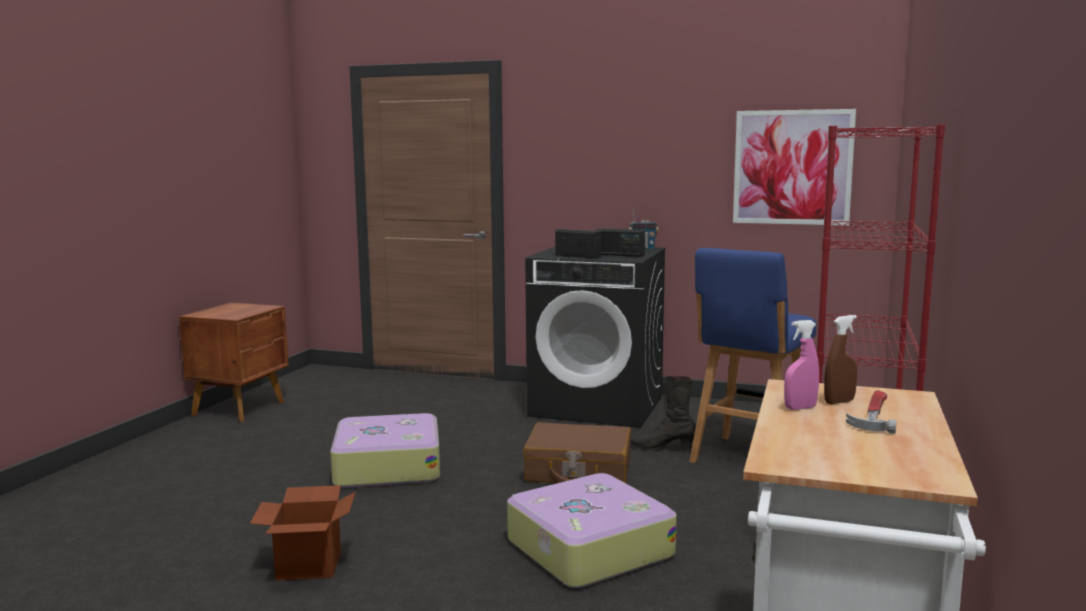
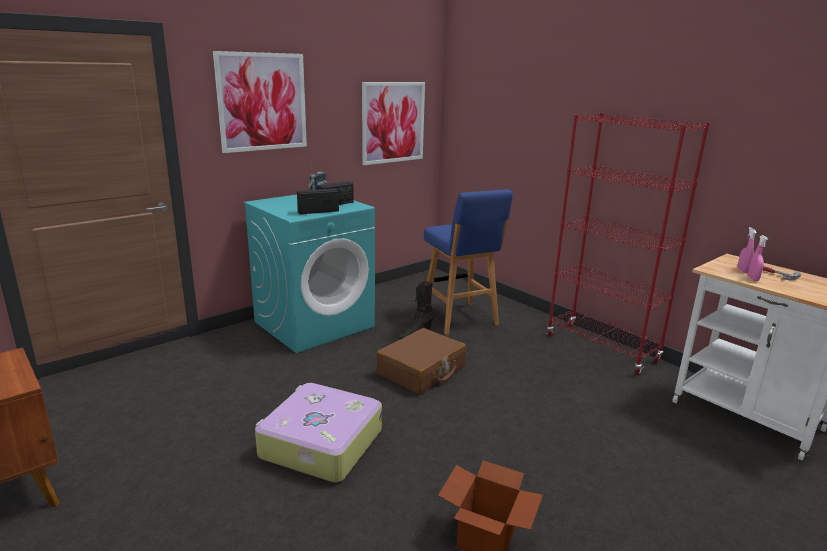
camera: 60 degrees left, 10 degrees up
suitcase [507,473,677,588] -> none
black washing machine [525,247,666,428] -> turquoise washing machine [244,194,375,353]
brown spray bottle [824,315,857,404] -> pink spray bottle [738,227,757,273]
none -> picture [213,51,307,153]

